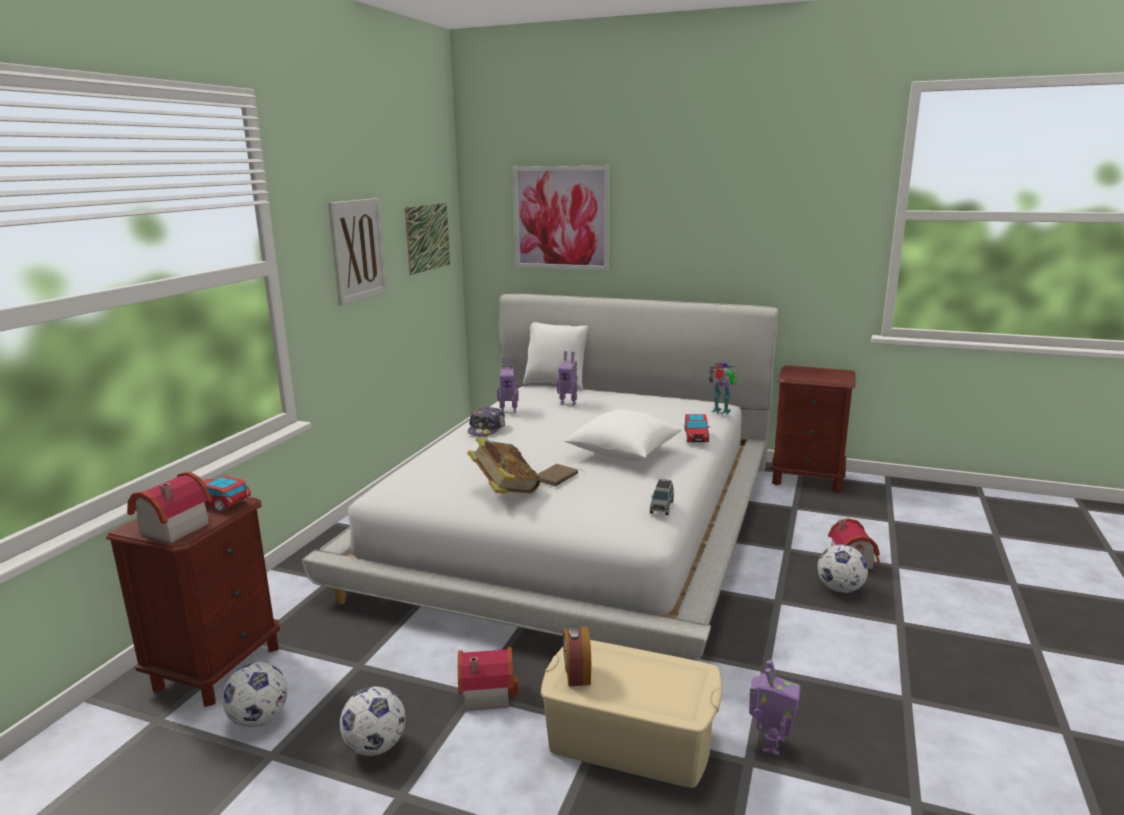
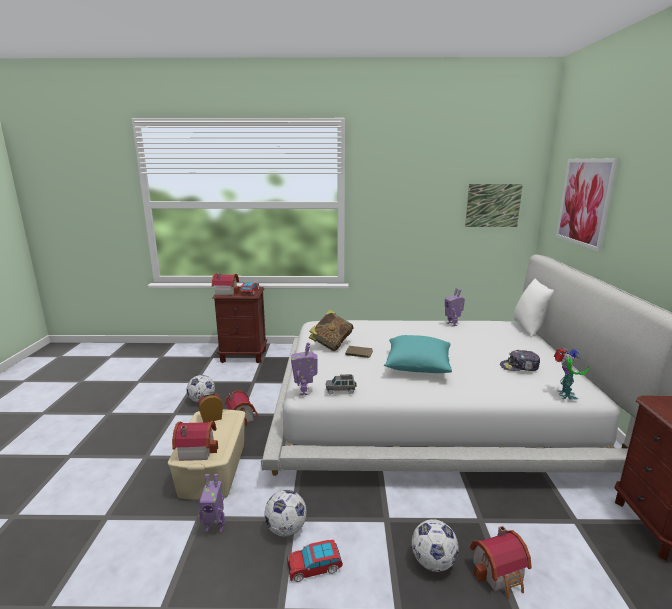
camera: 70 degrees right, 0 degrees up
football [222,662,288,727] -> football moved to [264,490,306,536]
picture [328,198,387,305] -> none
cap [468,406,506,436] -> cap moved to [500,350,540,371]
toy robot [557,351,578,406] -> toy robot moved to [291,342,318,395]
white pillow [564,410,681,461] -> turquoise pillow [384,335,452,373]
toy car [684,414,710,442] -> toy car moved to [287,540,343,582]
none -> toy house [172,421,218,461]

